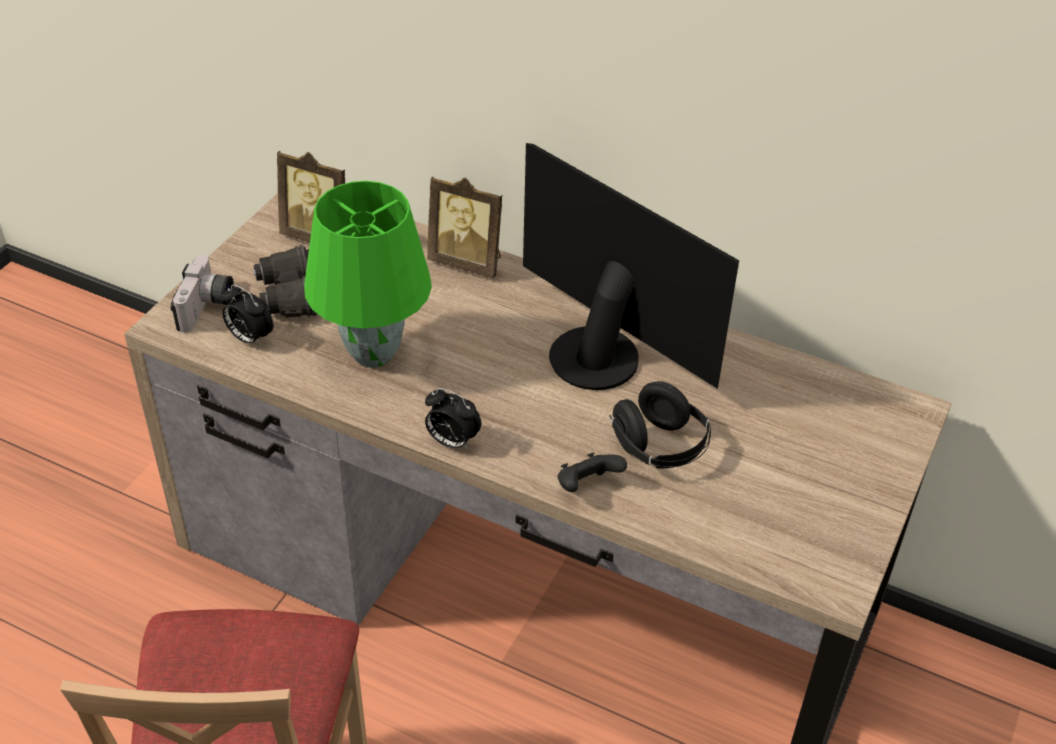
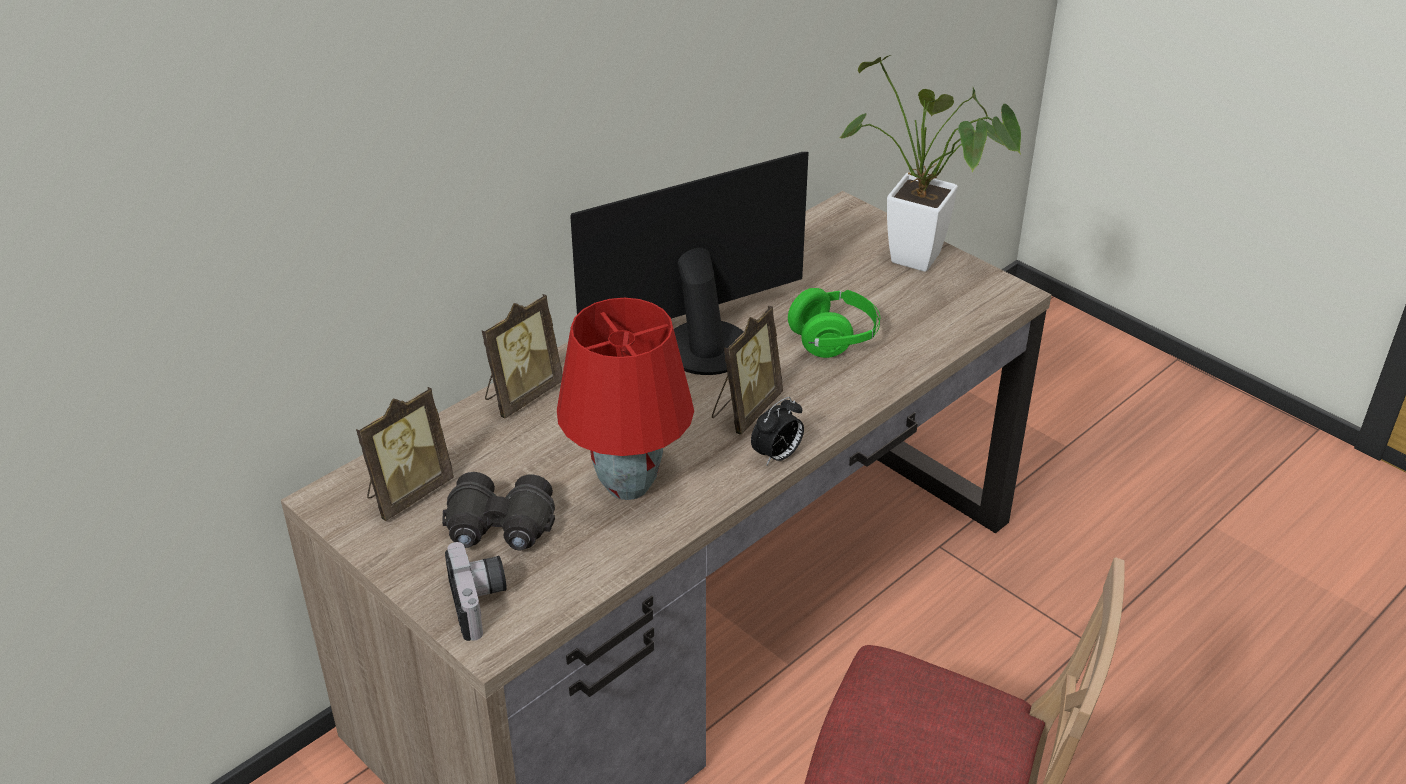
camera: 70 degrees left, 5 degrees down
camera [171,255,234,333] -> camera turned 45 degrees clockwise [445,542,507,641]
alarm clock [222,284,274,347] -> none
green table lamp [304,181,432,368] -> red table lamp [557,298,694,500]
black game controller [558,452,627,492] -> none
black headphones [609,381,711,469] -> green headphones [788,288,880,358]
none -> picture frame [712,306,783,435]
none -> potted plant [839,55,1021,272]

